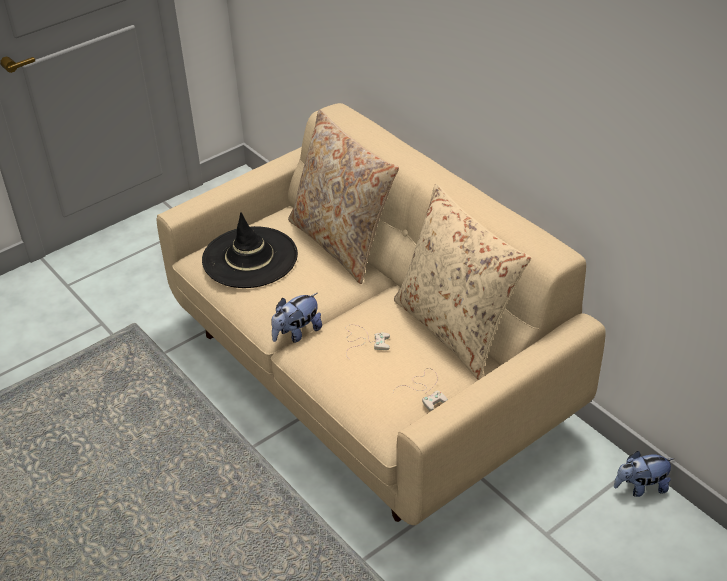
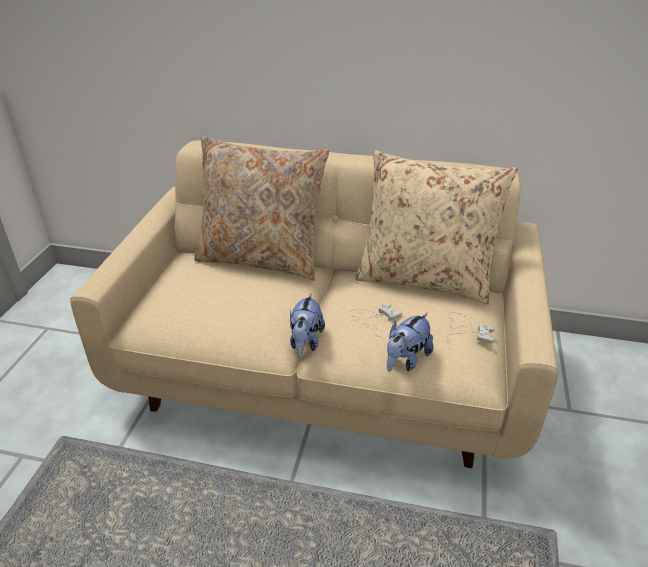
camera: 40 degrees left, 5 degrees down
black hat [202,212,298,288] -> none
plush toy [614,451,675,497] -> plush toy moved to [387,313,434,372]

